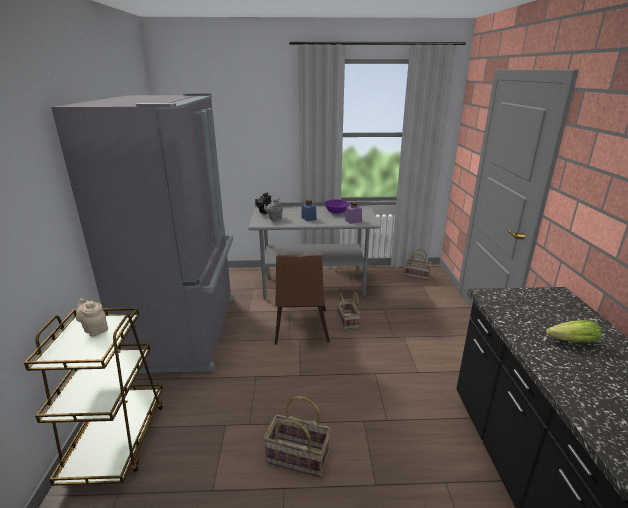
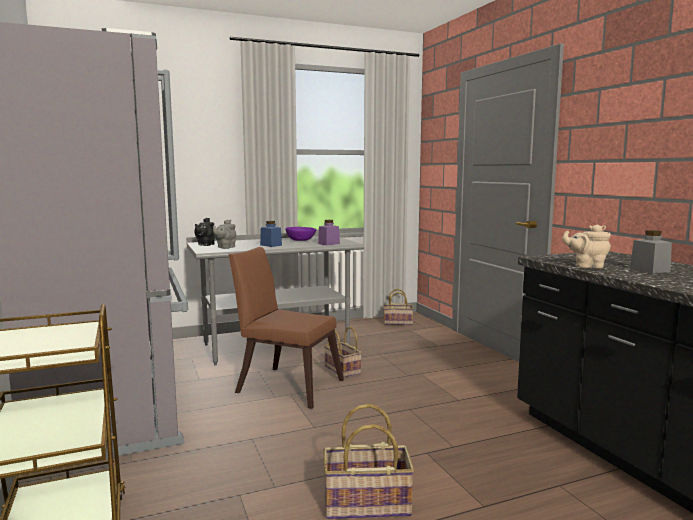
camera: 20 degrees left, 15 degrees down
beige teapot [76,298,108,337] -> beige teapot moved to [562,225,611,268]
brown chair [275,254,330,344] -> brown chair turned 135 degrees clockwise [229,247,344,409]
lettuce [546,320,602,342] -> grey jar [630,230,672,273]

